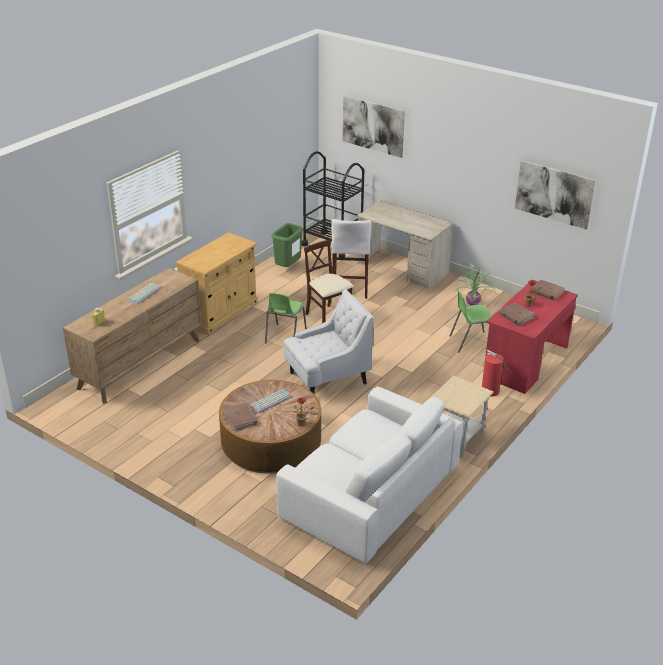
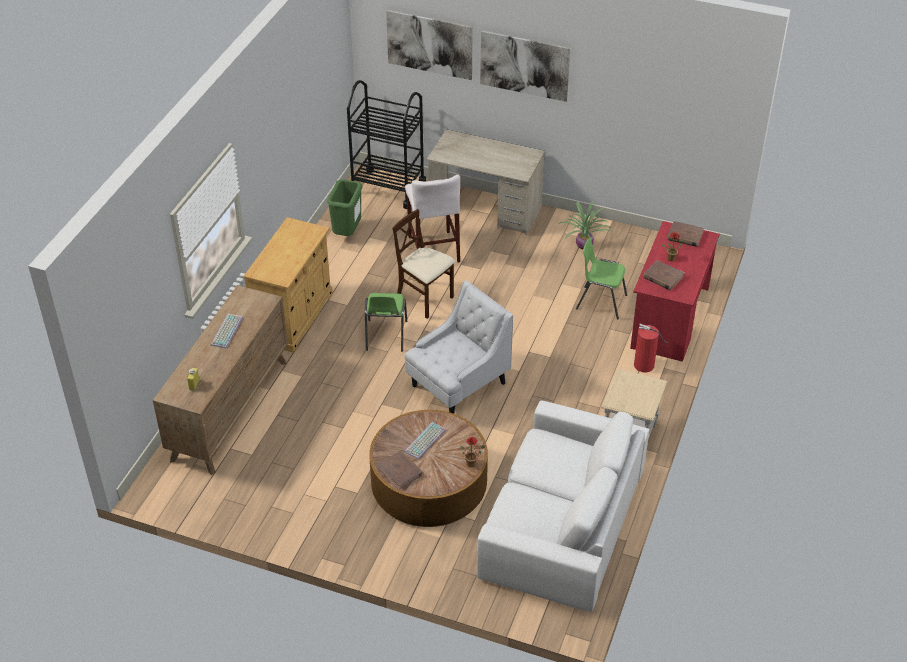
camera: 15 degrees left, 10 degrees up
green chair [450,289,492,353] -> green chair turned 45 degrees clockwise [576,239,627,319]
picture [515,161,596,230] -> picture moved to [480,31,571,102]

